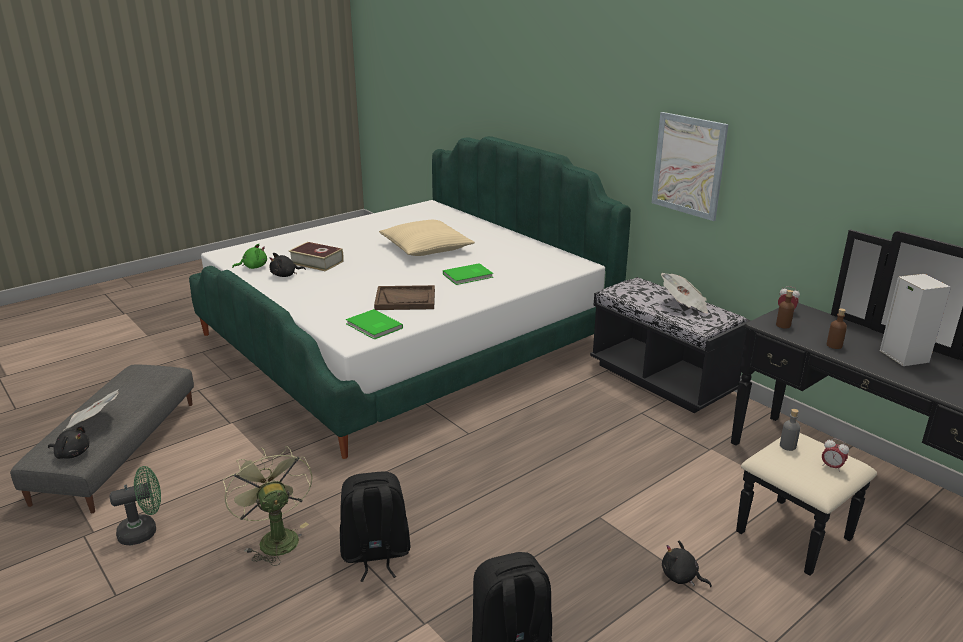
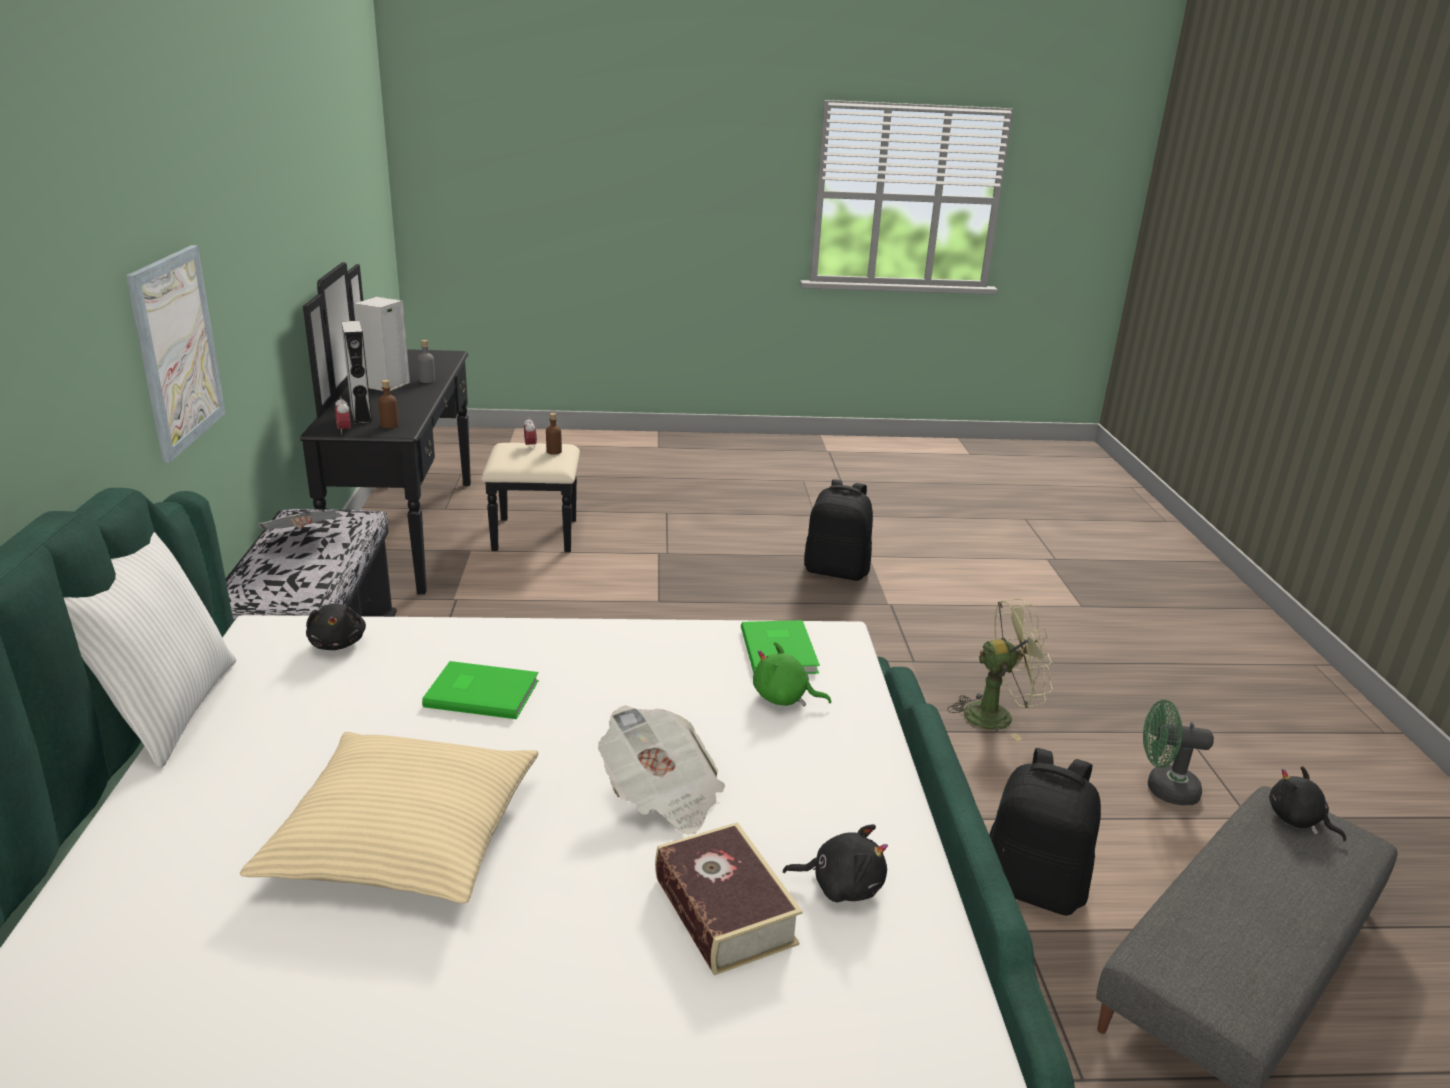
camera: 145 degrees left, 0 degrees up
newspaper [63,389,119,431] -> newspaper moved to [598,706,725,834]
green fan [223,446,313,566] -> green fan turned 105 degrees counterclockwise [947,599,1053,741]
green plush toy [232,244,267,269] -> green plush toy moved to [753,642,831,707]
black backpack [340,471,410,582] -> black backpack moved to [989,748,1101,916]
brown tray [374,285,435,310] -> none
black plush toy [662,541,712,587] -> black plush toy moved to [306,603,366,650]
grey bottle [780,409,800,451] -> grey bottle moved to [418,340,435,383]
brown bottle [827,308,847,349] -> brown bottle moved to [546,413,562,455]
none -> white pillow [64,533,236,769]
none -> grey speaker [341,321,372,424]

